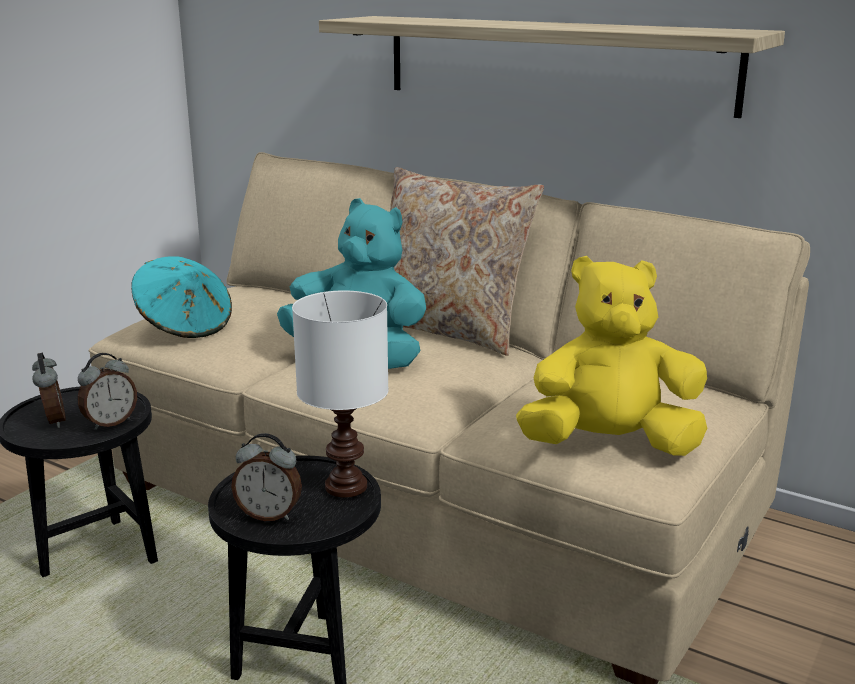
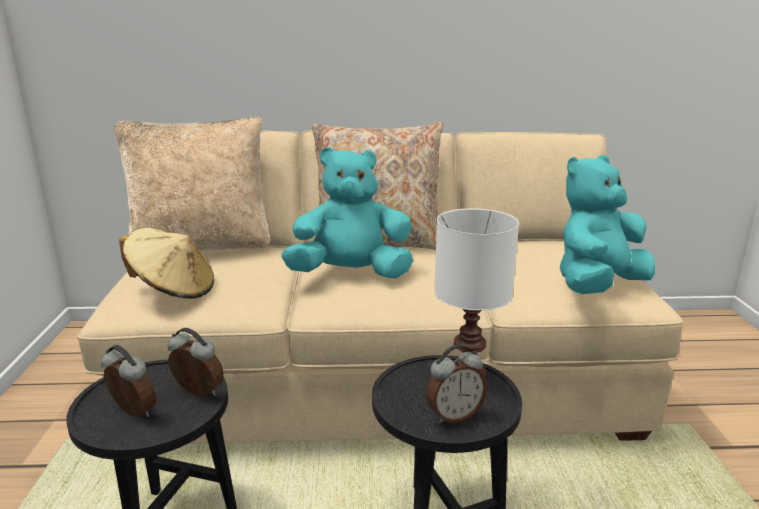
camera: 35 degrees left, 0 degrees up
alarm clock [78,353,137,430] -> alarm clock turned 75 degrees counterclockwise [168,328,224,397]
turquoise hat [131,256,232,338] -> beige hat [119,228,214,299]
shelf [319,16,785,118] -> none
yellow plush toy [516,256,707,456] -> turquoise plush toy [560,155,655,294]
none -> beige pillow [114,116,270,250]

